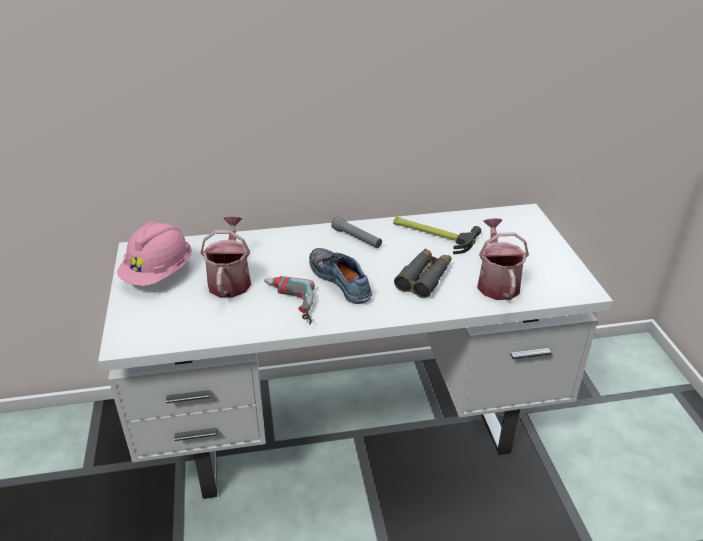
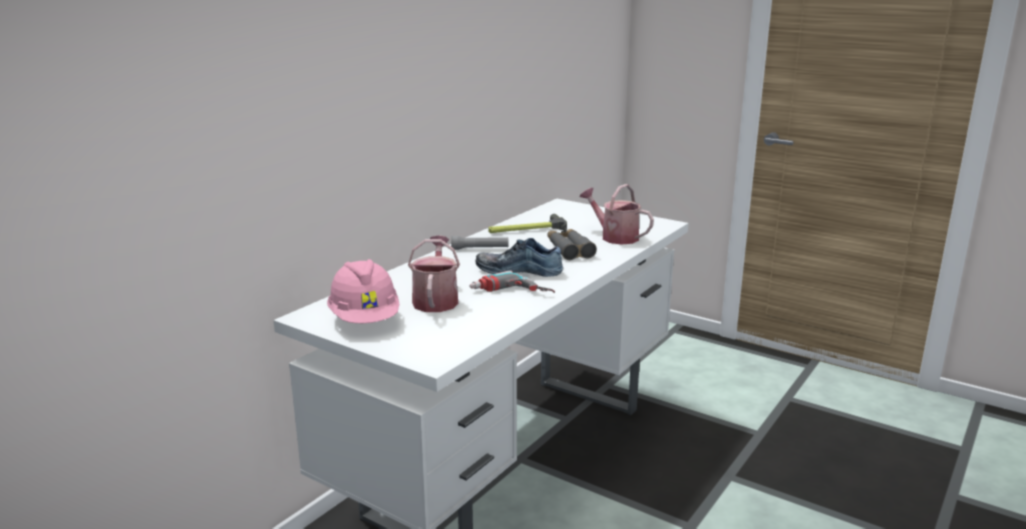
camera: 45 degrees left, 15 degrees down
watering can [200,216,251,297] -> watering can turned 45 degrees clockwise [408,235,460,312]

